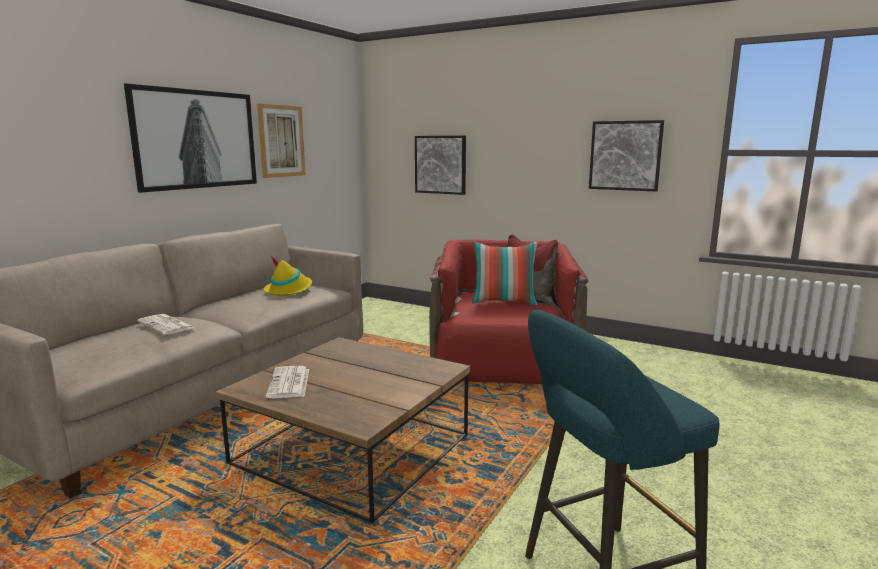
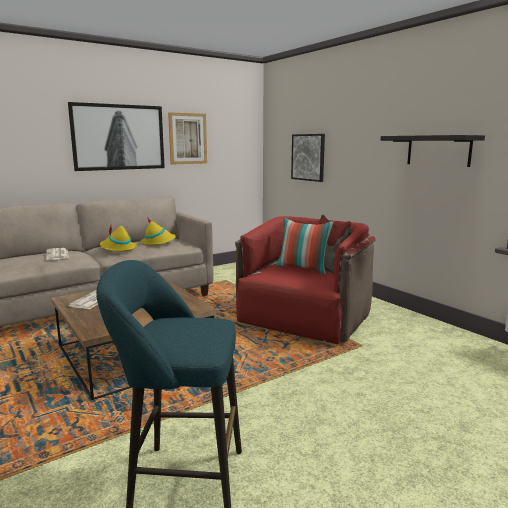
camera: 25 degrees right, 0 degrees up
picture [589,120,664,192] -> black shelf [381,135,485,167]
none -> yellow hat [100,226,137,252]

